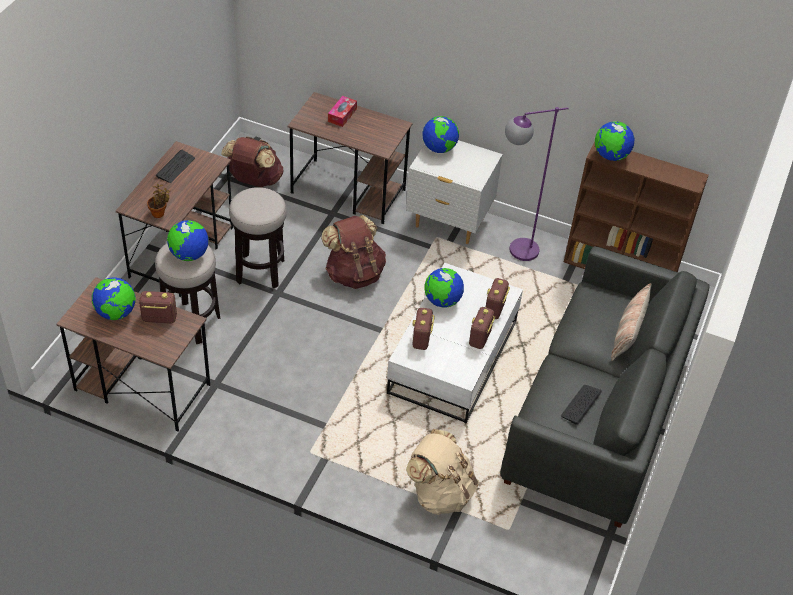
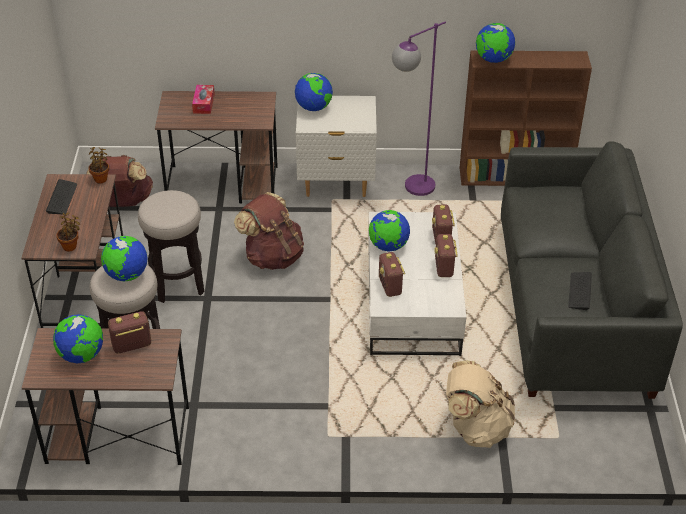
camera: 20 degrees left, 5 degrees down
pillow [611,283,651,361] -> none
none -> potted plant [89,147,109,184]

